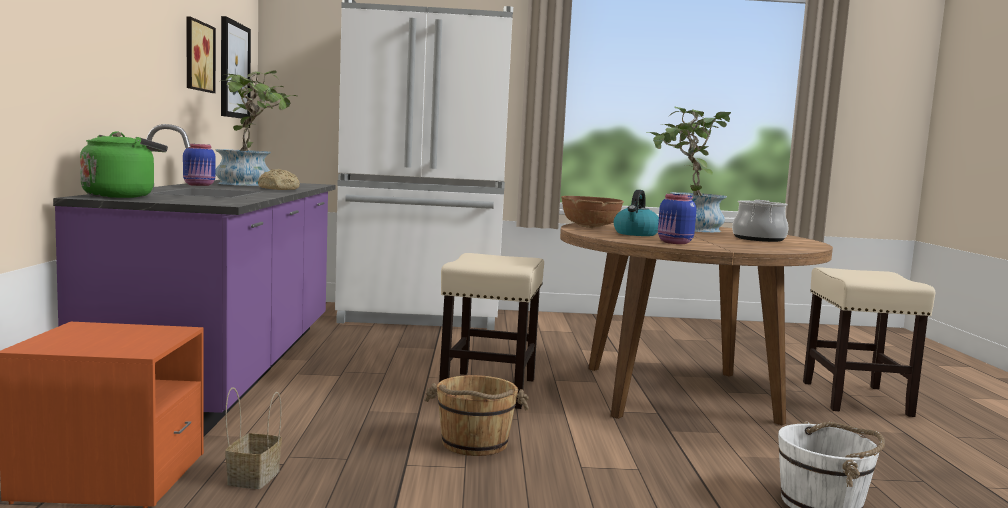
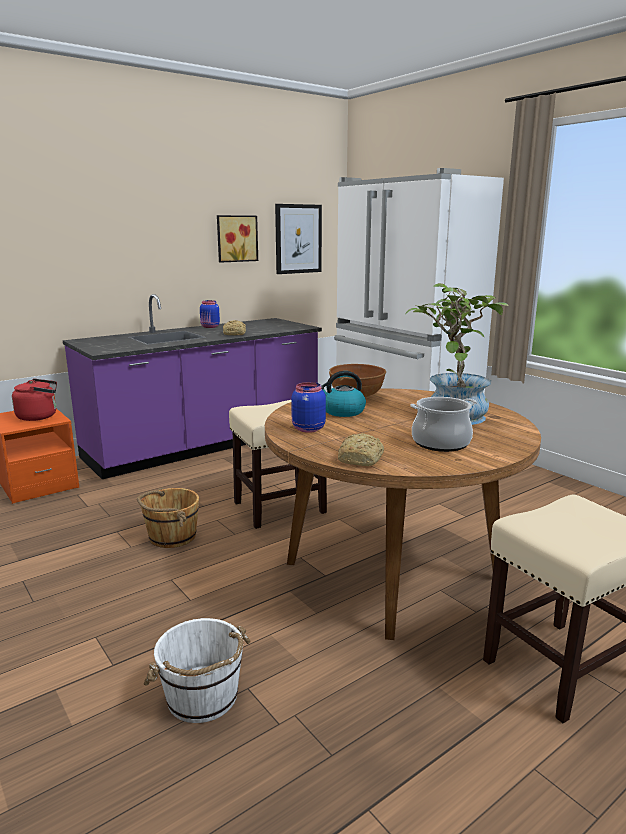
camera: 55 degrees right, 10 degrees up
green kettle [80,132,168,198] -> none
potted plant [215,70,297,186] -> none
basket [225,387,282,489] -> none
none -> red kettle [12,379,57,421]
none -> bread [338,433,384,466]

